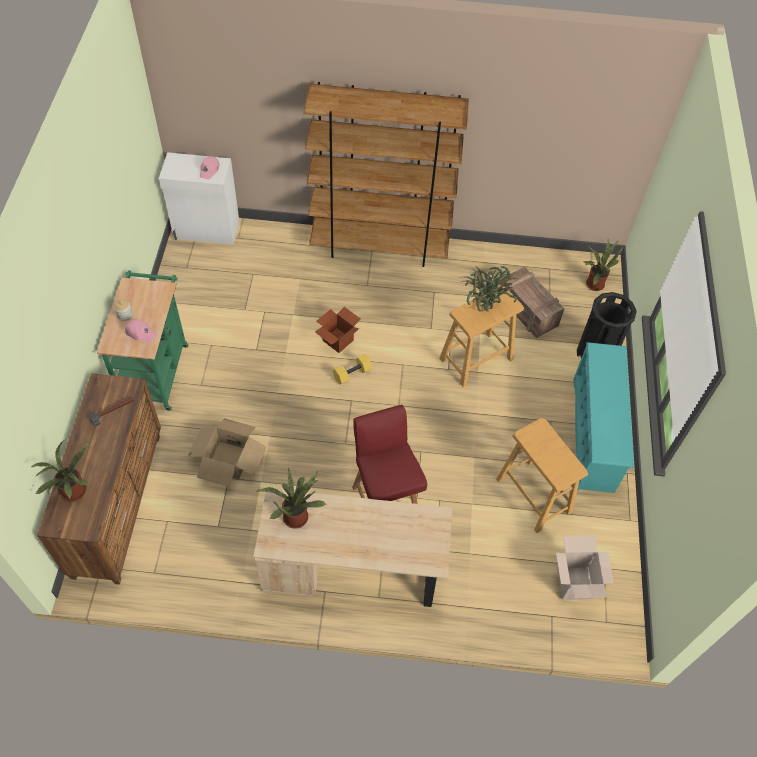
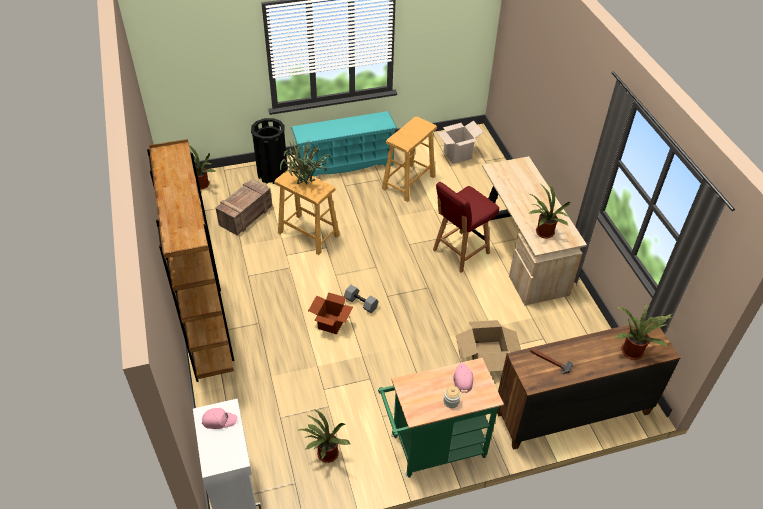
camera: 110 degrees left, 10 degrees down
yellow dumbbell [333,354,372,385] -> grey dumbbell [344,285,379,313]
none -> potted plant [299,409,350,463]

